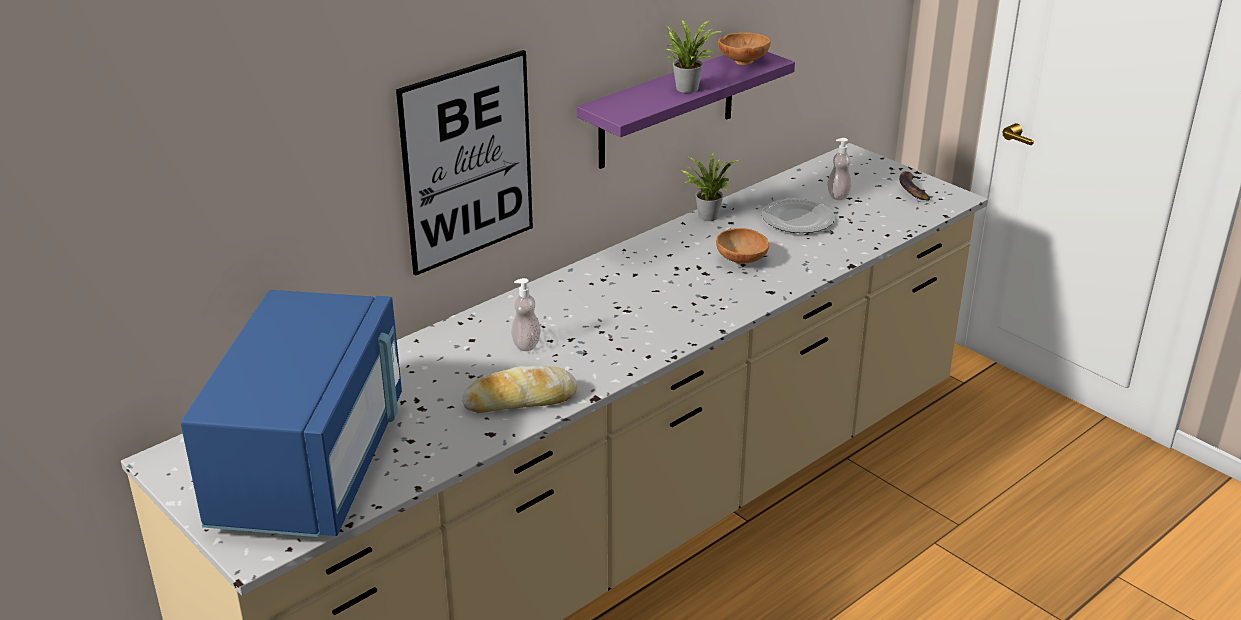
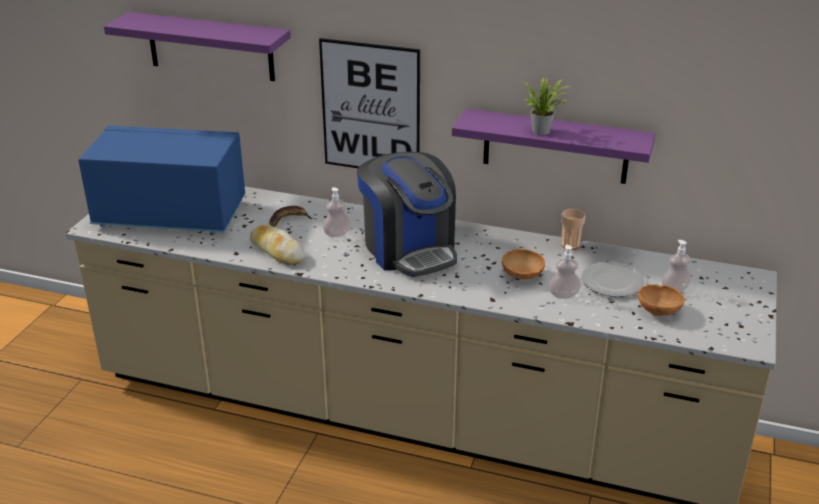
camera: 60 degrees right, 0 degrees up
blue microwave [181,290,402,537] -> blue microwave turned 150 degrees counterclockwise [78,126,245,234]
potted plant [682,152,739,221] -> cup [561,209,585,250]
brown bowl [718,32,771,65] -> brown bowl moved to [638,284,685,316]
banana [899,171,930,201] -> banana moved to [269,206,312,227]
none -> purple shelf [104,12,291,81]
none -> coffee machine [357,152,457,277]
none -> soap dispenser [549,245,581,299]

